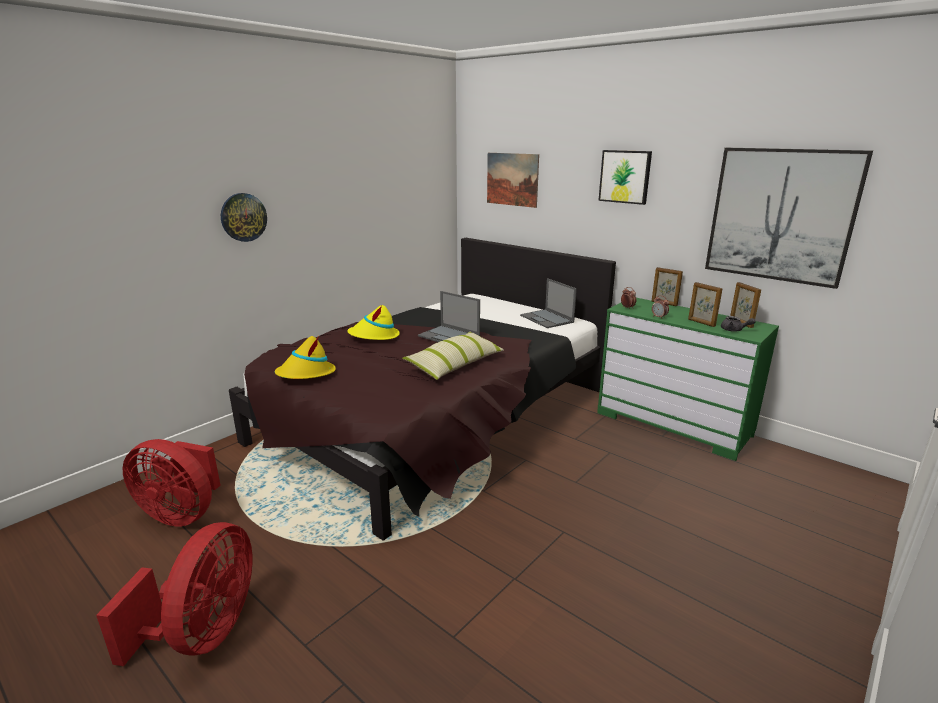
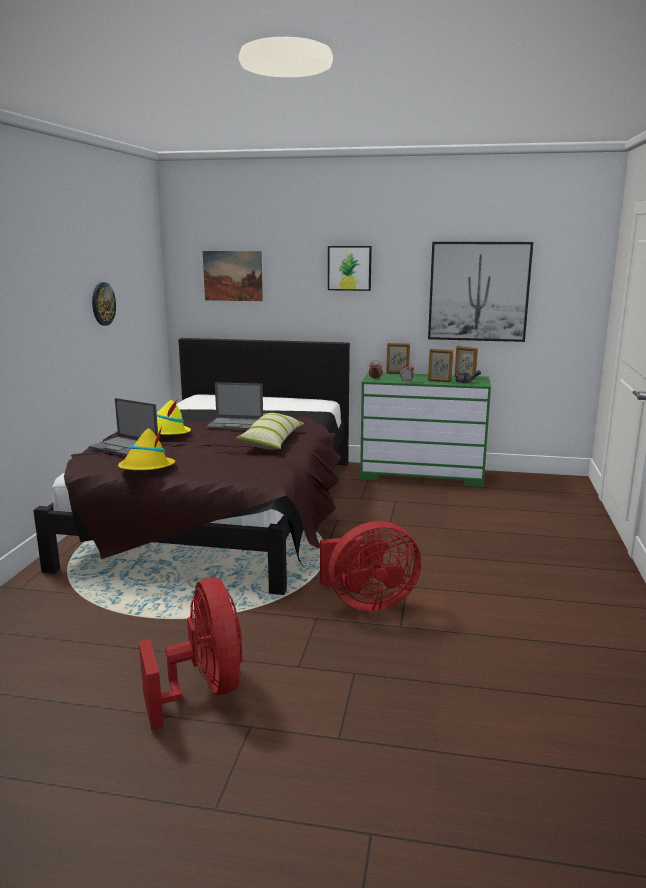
camera: 30 degrees left, 5 degrees down
red fan [123,439,221,527] -> red fan moved to [320,521,421,611]
wall clock [221,193,267,242] -> wall clock moved to [92,282,116,326]
laptop [520,278,577,328] -> laptop moved to [89,398,158,456]

